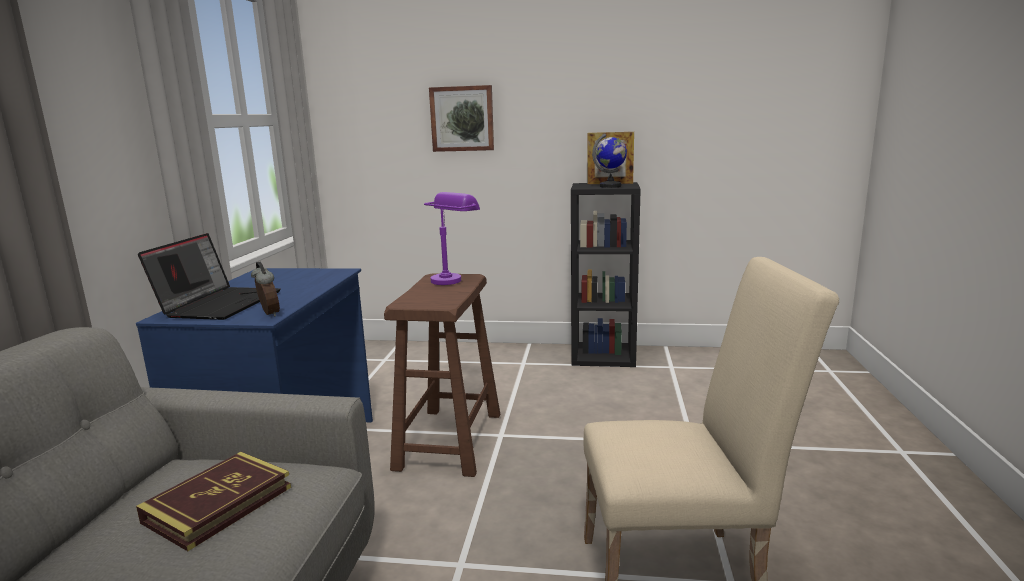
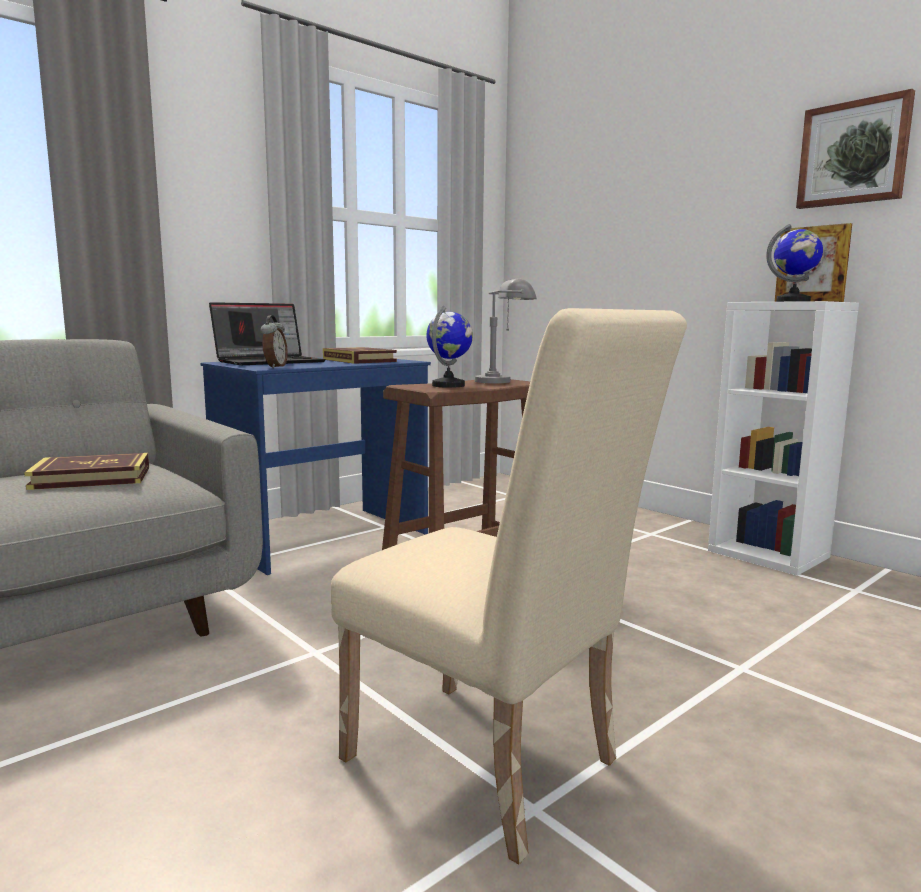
camera: 40 degrees right, 5 degrees down
purple table lamp [424,192,480,285] -> grey table lamp [475,278,537,383]
picture [429,85,494,152] -> picture moved to [796,89,915,209]
black bookcase [571,182,641,367] -> white bookcase [708,301,859,576]
none -> book [323,347,397,364]
none -> globe [426,305,473,388]

